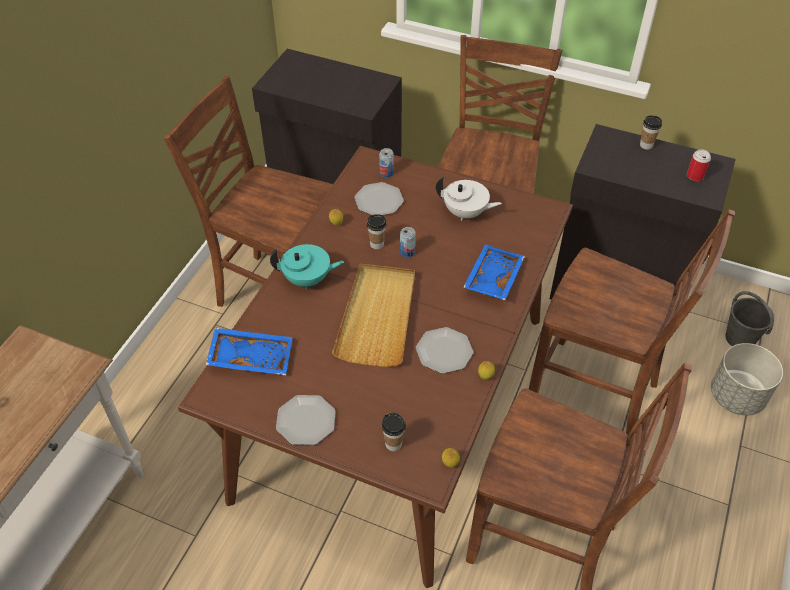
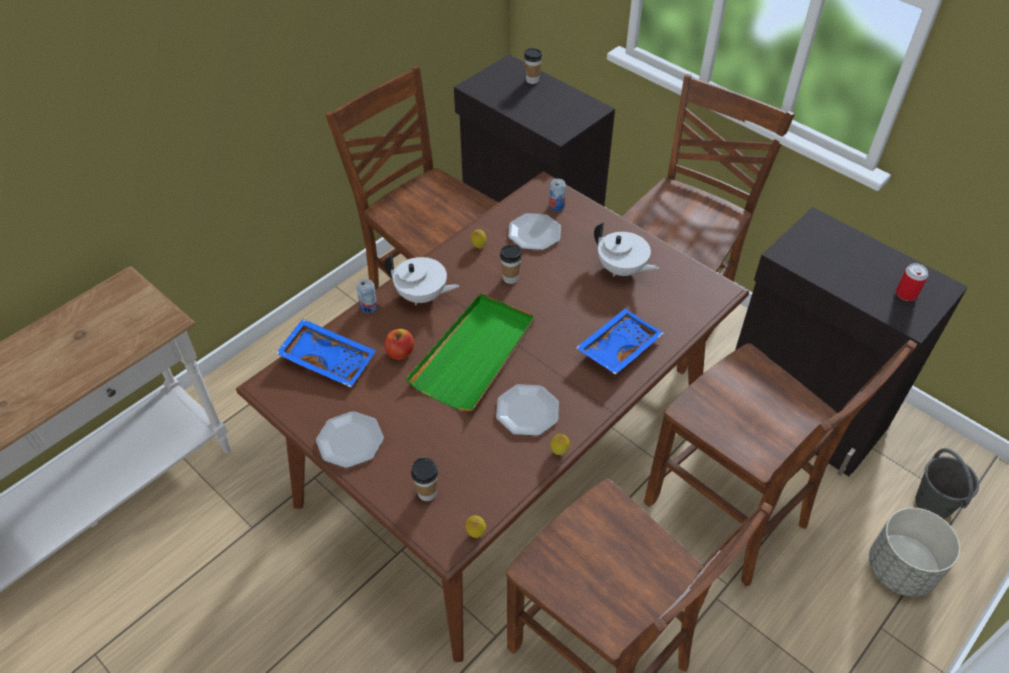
camera: 20 degrees right, 0 degrees up
turquoise teapot [270,244,344,289] -> white teapot [384,255,459,305]
beige tray [332,264,415,367] -> green tray [406,293,535,411]
can [400,227,416,257] -> can moved to [356,279,377,313]
cup [640,115,662,150] -> cup moved to [524,48,542,84]
none -> apple [384,329,414,360]

